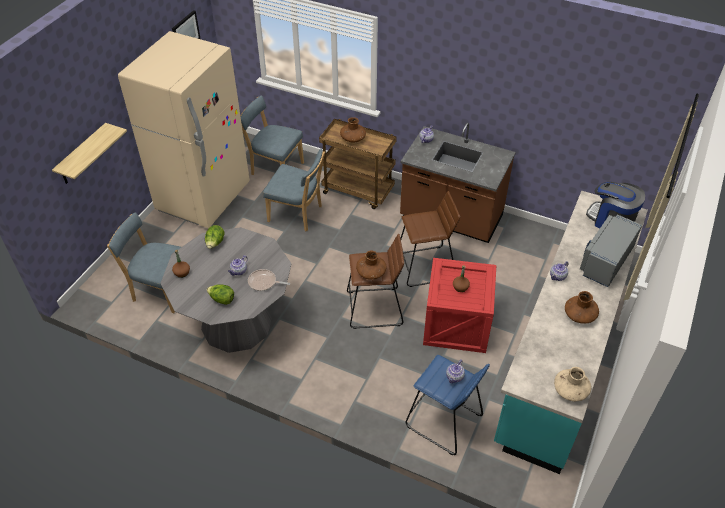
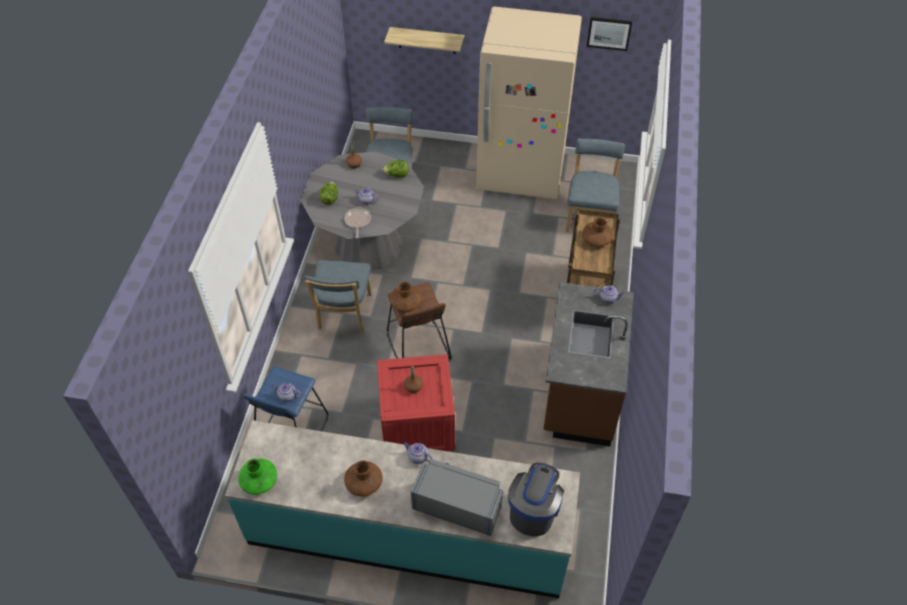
camera: 75 degrees right, 5 degrees up
blue chair [263,149,325,232] -> blue chair moved to [304,260,372,333]
brown stool [400,191,460,287] -> none
beige vase [554,367,591,401] -> green vase [238,458,277,495]

